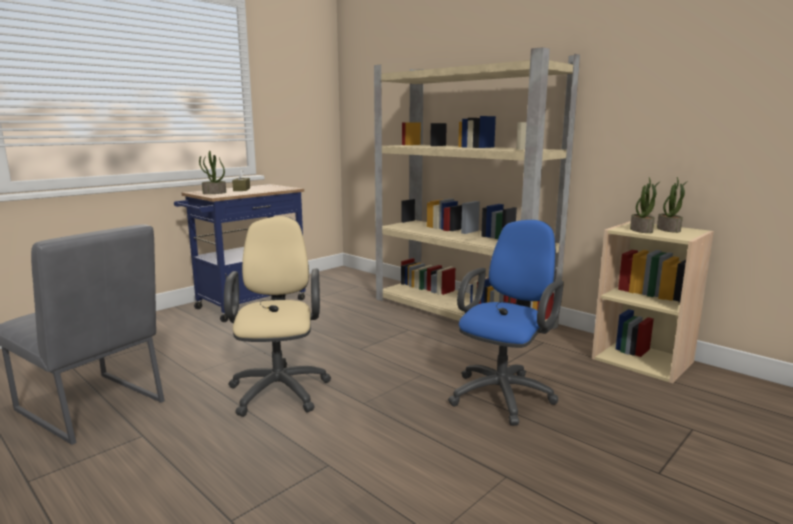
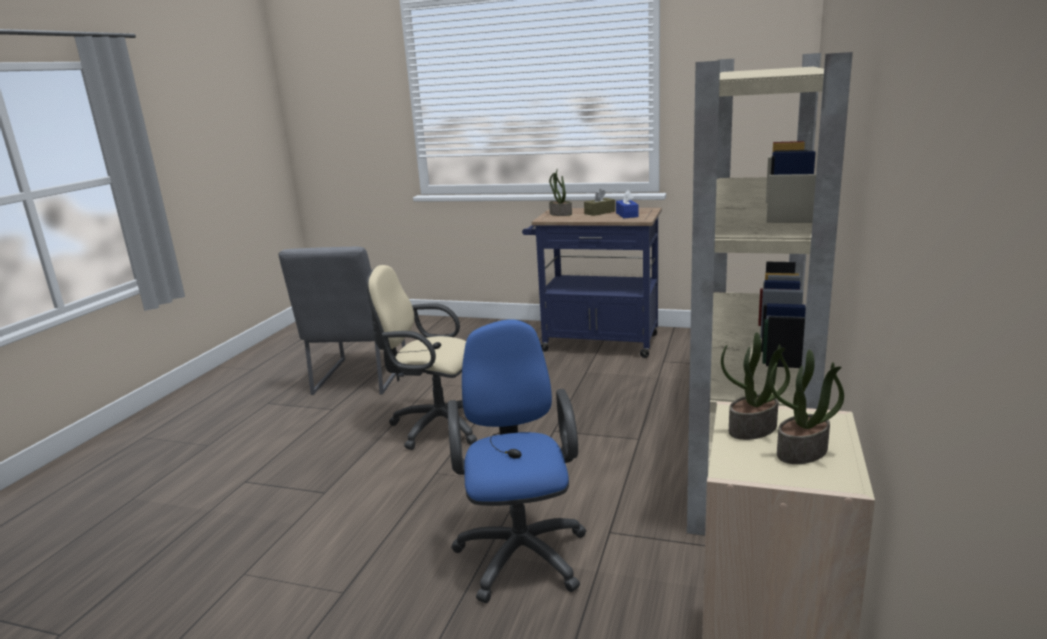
camera: 65 degrees right, 5 degrees up
beige office chair [224,216,331,417] -> beige office chair turned 135 degrees counterclockwise [366,265,477,450]
blue office chair [448,220,564,426] -> blue office chair turned 105 degrees counterclockwise [448,319,587,603]
none -> blue tissue box [616,190,639,218]

